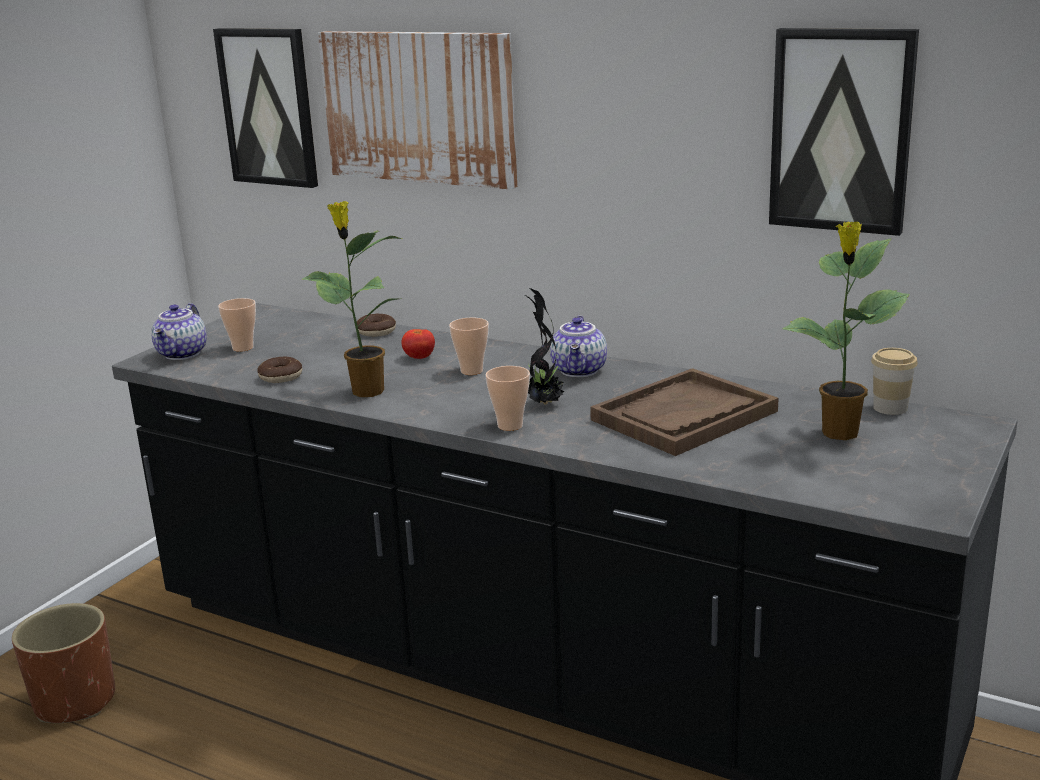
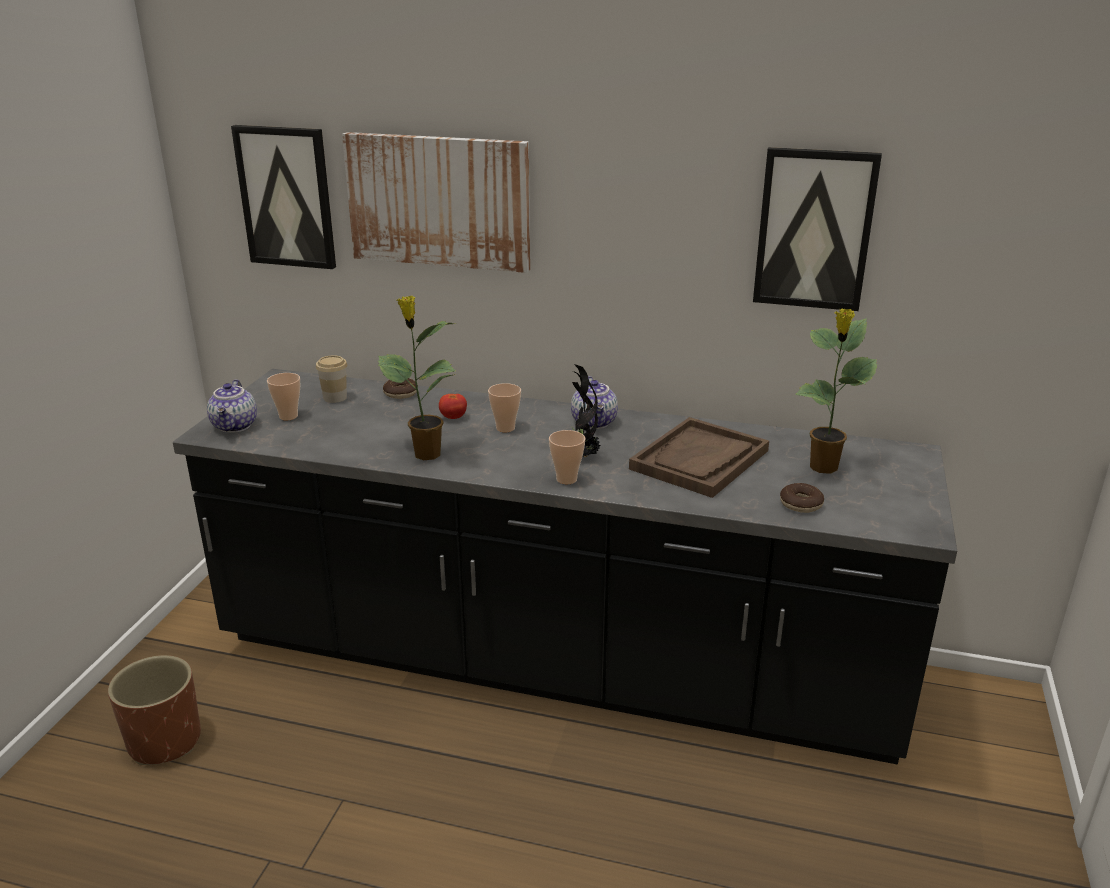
camera: 15 degrees left, 5 degrees up
donut [258,357,302,383] -> donut moved to [780,483,824,513]
cup [871,348,918,415] -> cup moved to [316,355,347,403]

